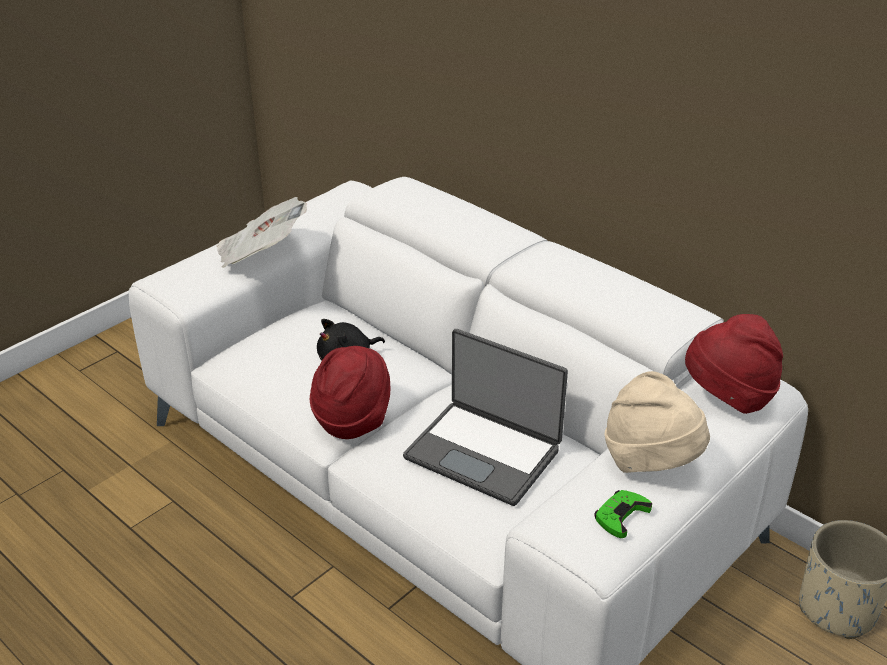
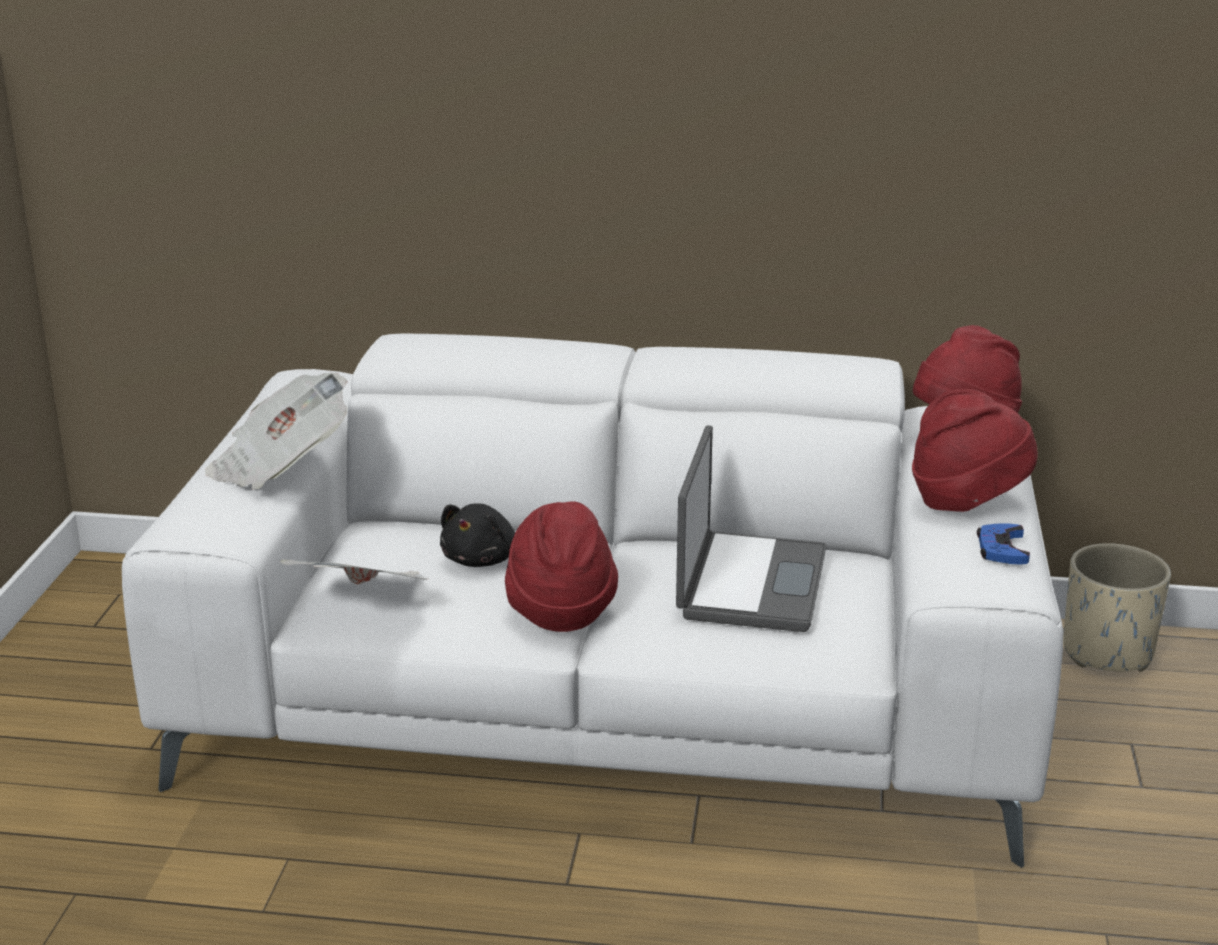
camera: 35 degrees left, 10 degrees down
laptop [403,329,568,506] -> laptop turned 75 degrees counterclockwise [676,425,827,632]
green game controller [594,490,652,538] -> blue game controller [977,523,1030,564]
beige hat [605,371,710,473] -> red hat [912,389,1038,512]
none -> newspaper [280,559,428,584]

